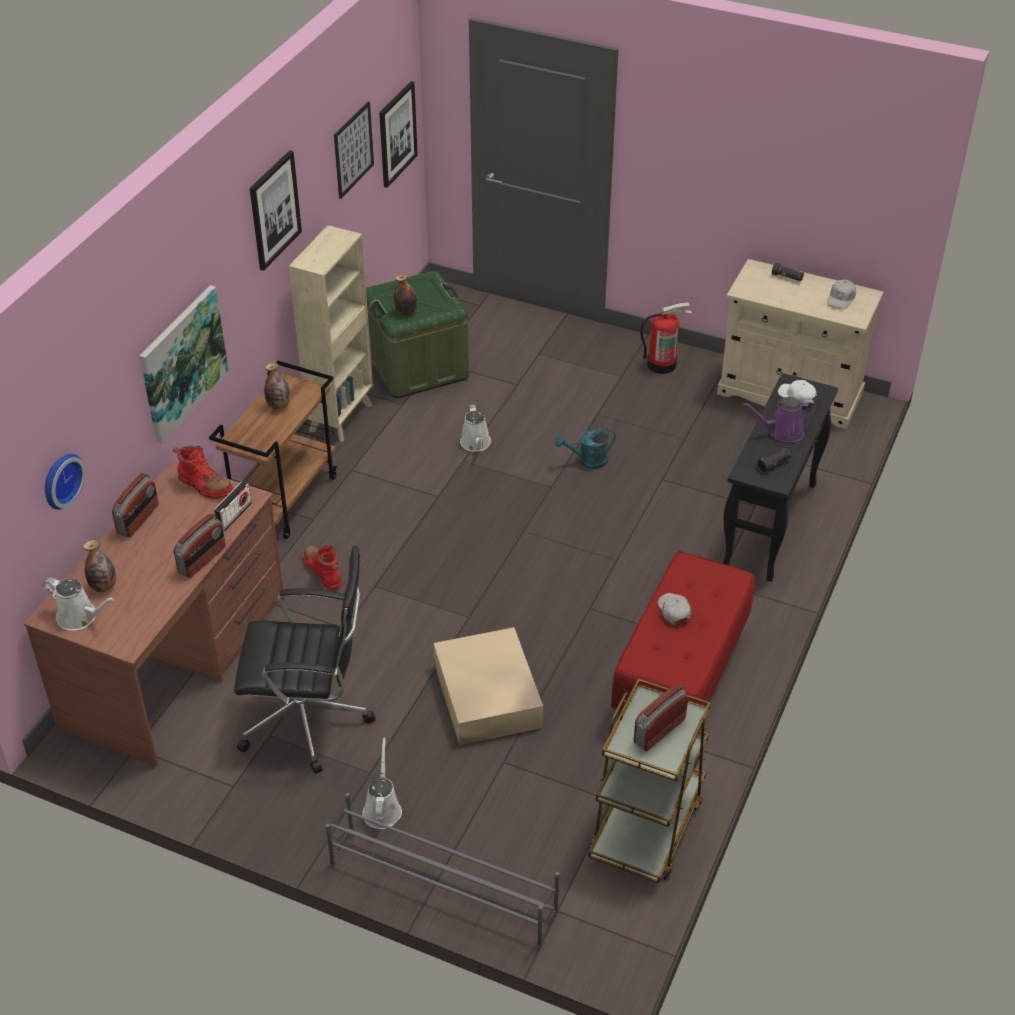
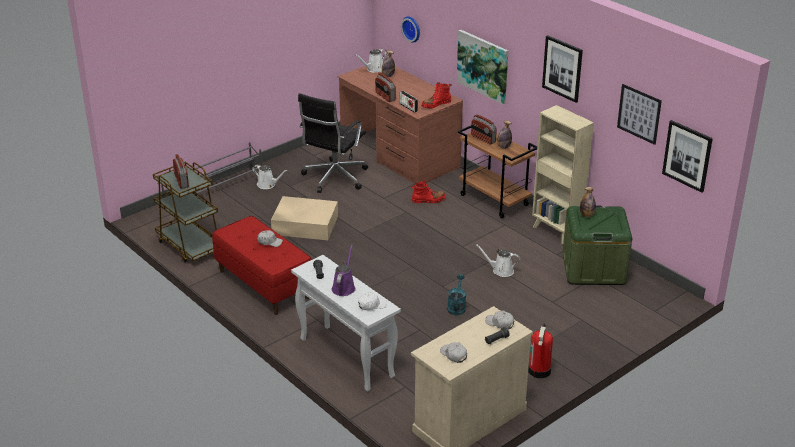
camera: 115 degrees right, 10 degrees down
radio [112,473,159,537] -> radio moved to [471,115,497,144]
black console table [723,373,838,582] -> white console table [291,255,401,392]
none -> white cap [485,311,514,329]

